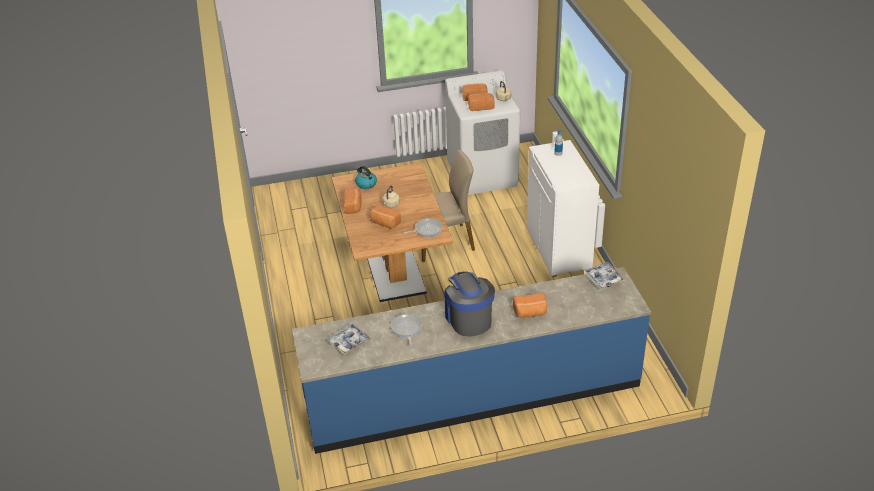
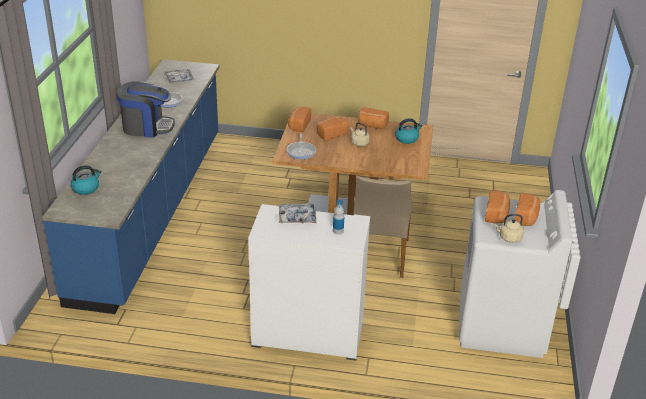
camera: 110 degrees right, 5 degrees down
bread [513,293,547,318] -> bread moved to [288,107,311,132]
tray [584,262,625,289] -> tray moved to [279,203,316,223]
none -> kettle [71,165,101,195]

